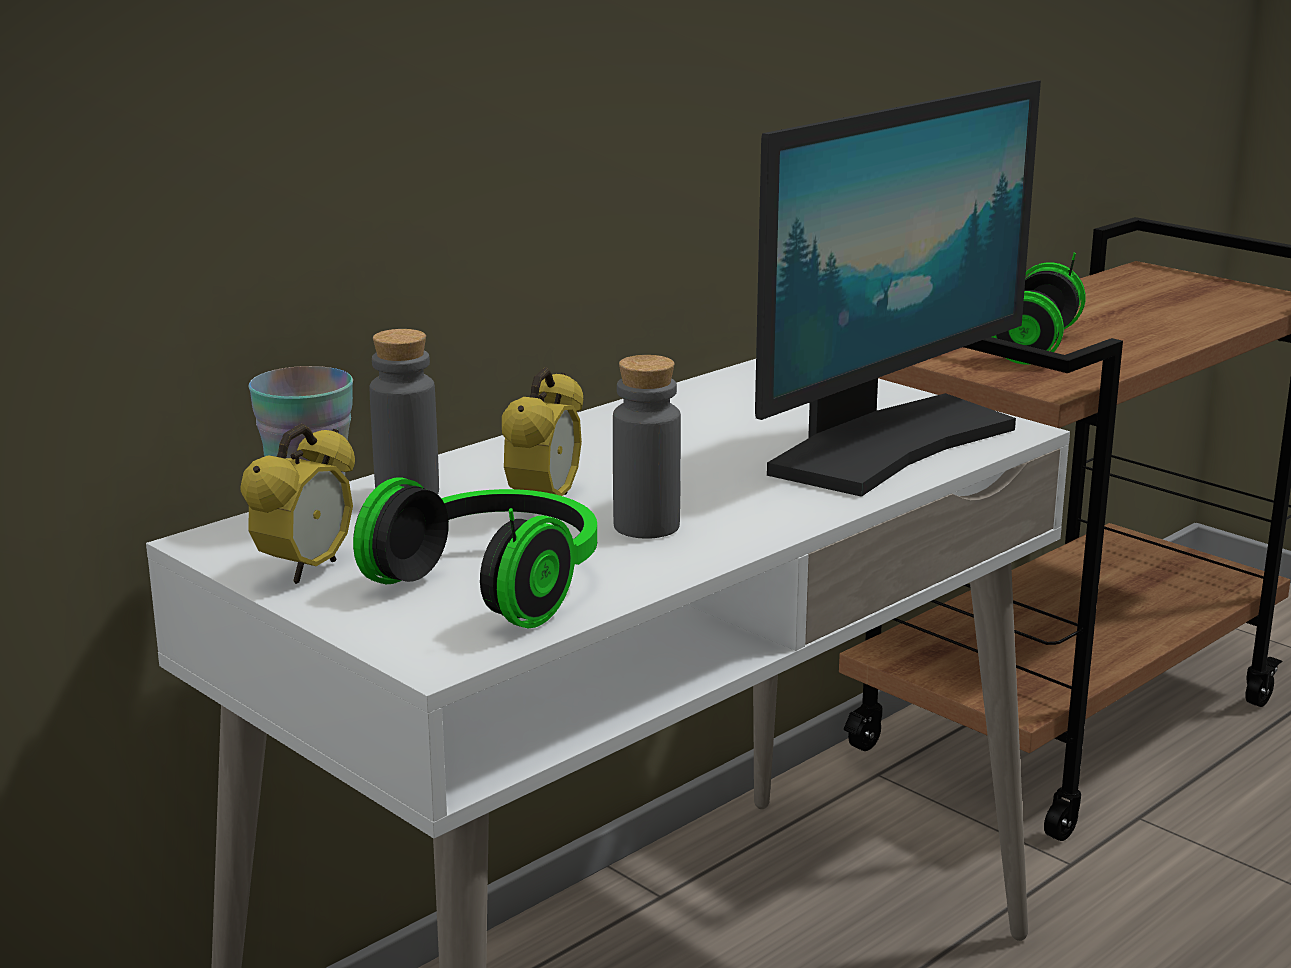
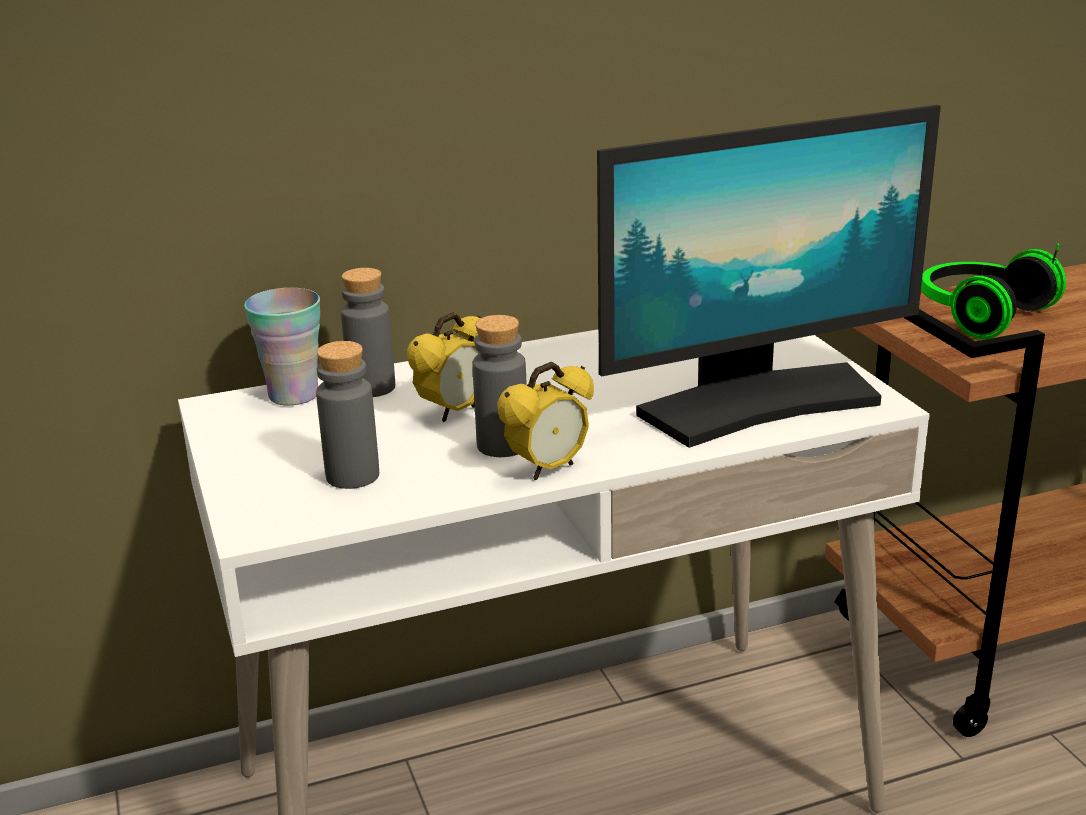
camera: 25 degrees right, 5 degrees up
alarm clock [240,424,355,584] -> alarm clock moved to [497,362,594,480]
headphones [353,478,597,628] -> grey bottle [316,341,379,489]

